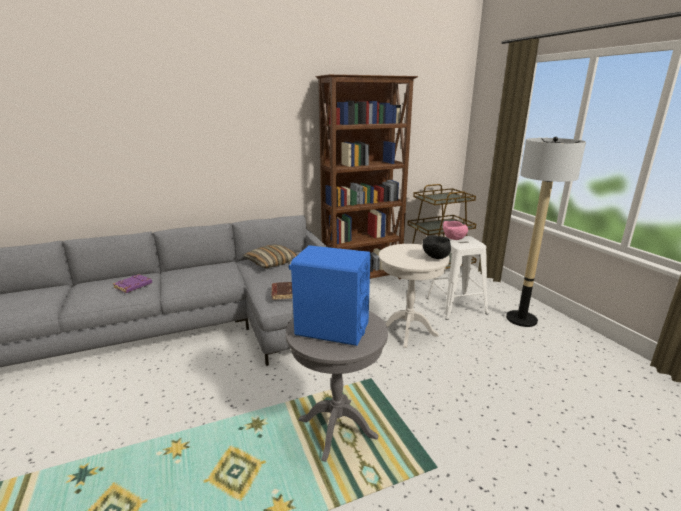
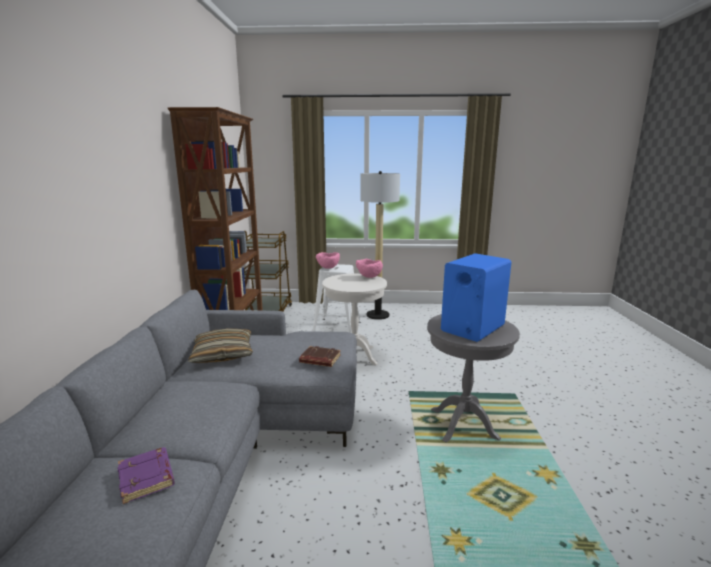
camera: 65 degrees left, 5 degrees down
black bowl [423,235,451,259] -> pink bowl [356,259,383,278]

